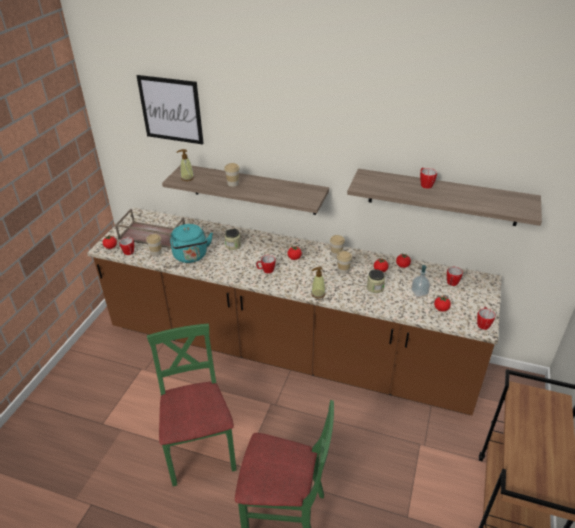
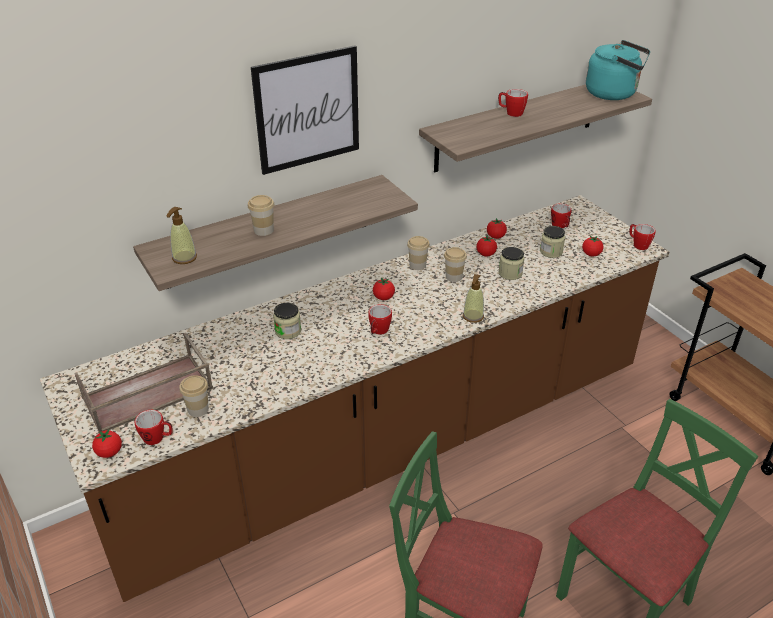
camera: 50 degrees left, 0 degrees up
picture [137,75,204,144] -> picture moved to [251,45,359,175]
turquoise kettle [170,224,213,263] -> turquoise kettle moved to [586,40,650,100]
soap dispenser [411,264,430,297] -> jar [540,226,565,258]

